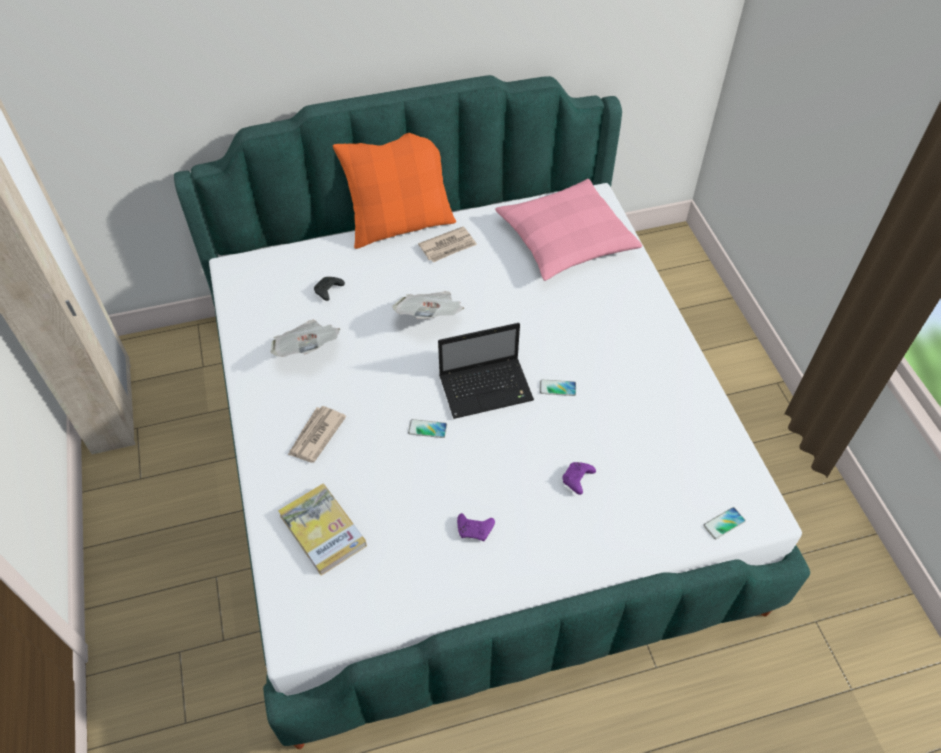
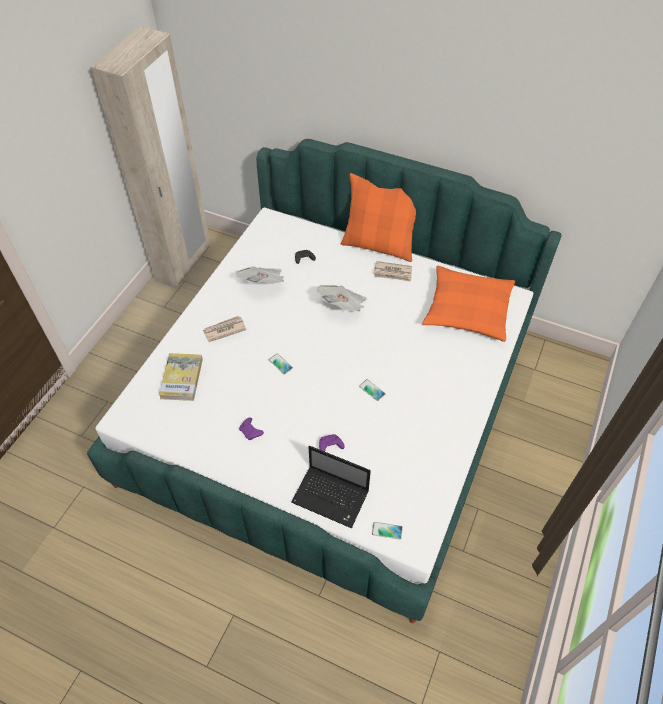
camera: 40 degrees right, 0 degrees up
laptop [438,323,534,419] -> laptop moved to [291,446,371,528]
pink pillow [495,179,642,281] -> orange pillow [422,266,515,342]

